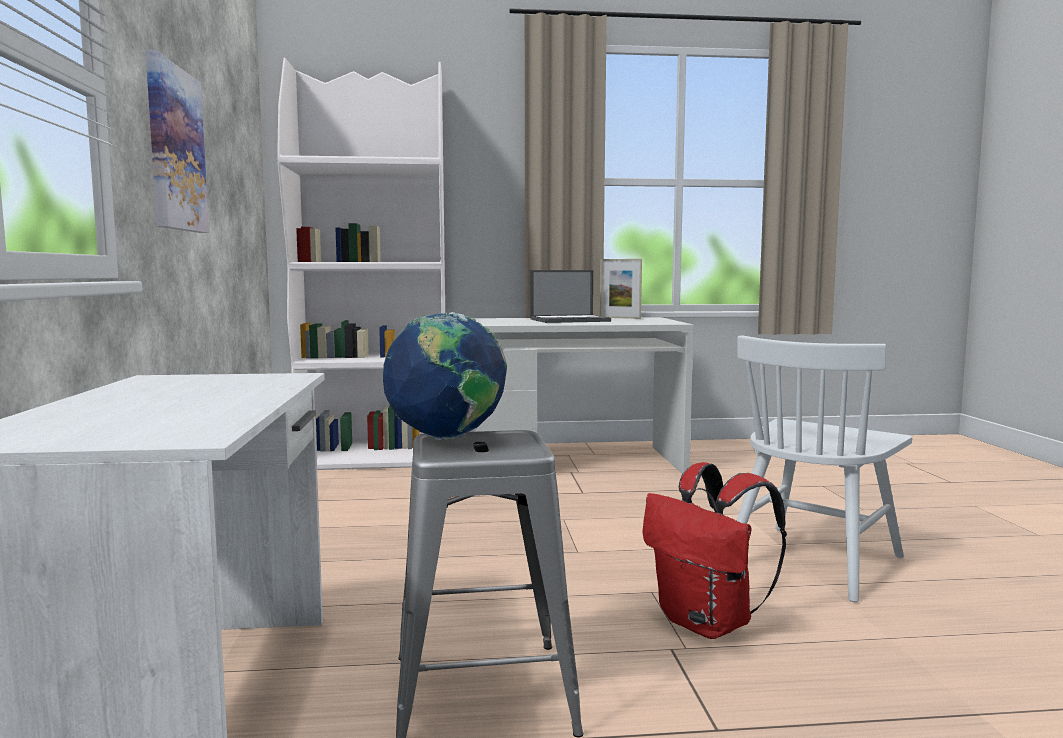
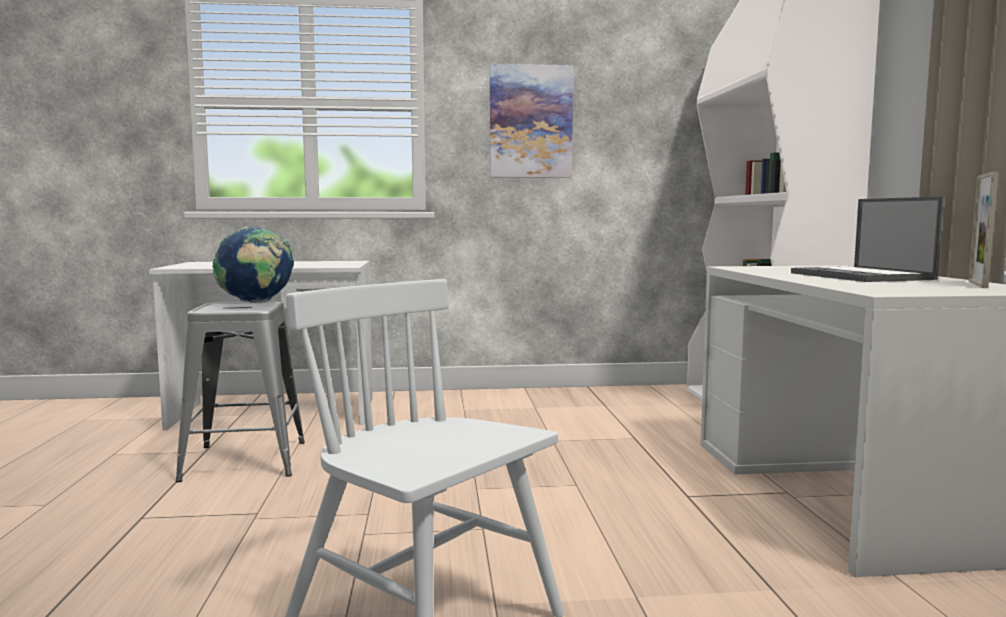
camera: 90 degrees right, 0 degrees up
red backpack [643,462,787,639] -> none

